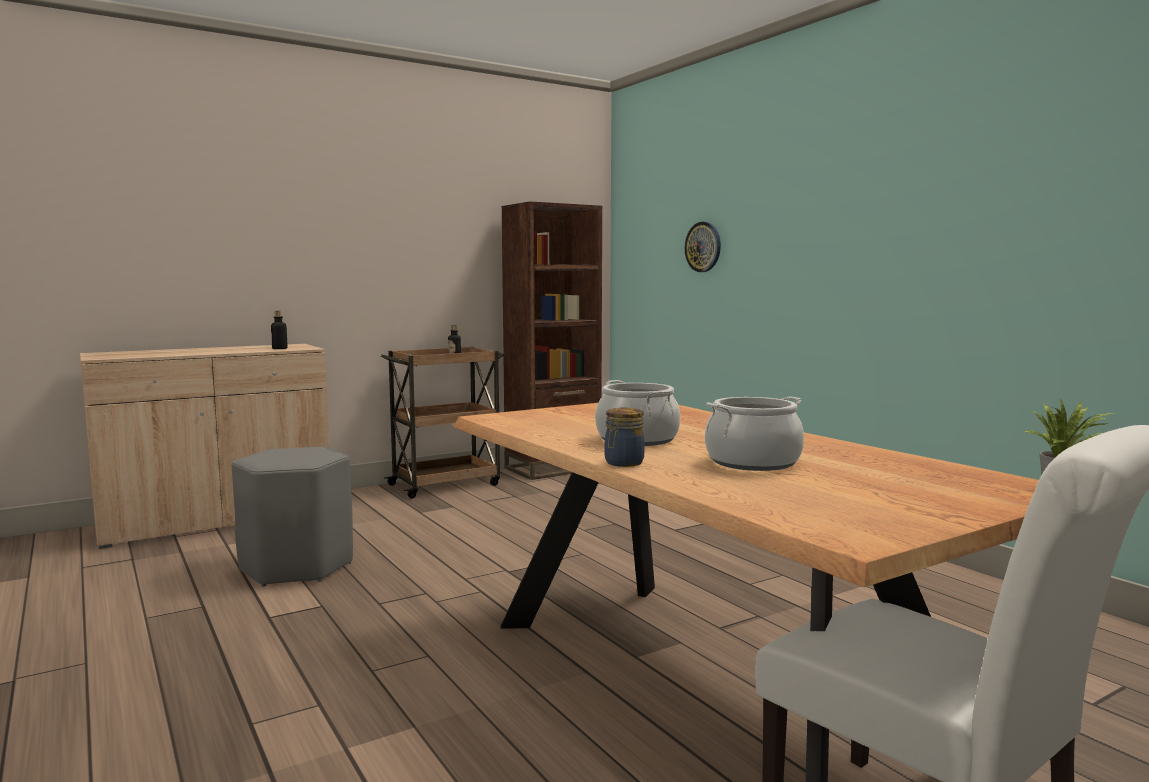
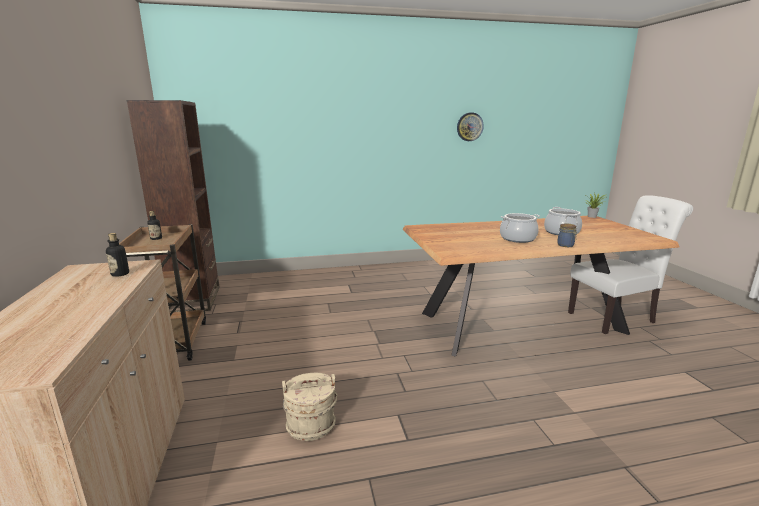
camera: 70 degrees left, 10 degrees up
grey stool [232,447,353,587] -> beige bucket [282,373,338,441]
wall clock [685,222,721,272] -> wall clock moved to [457,113,484,141]

